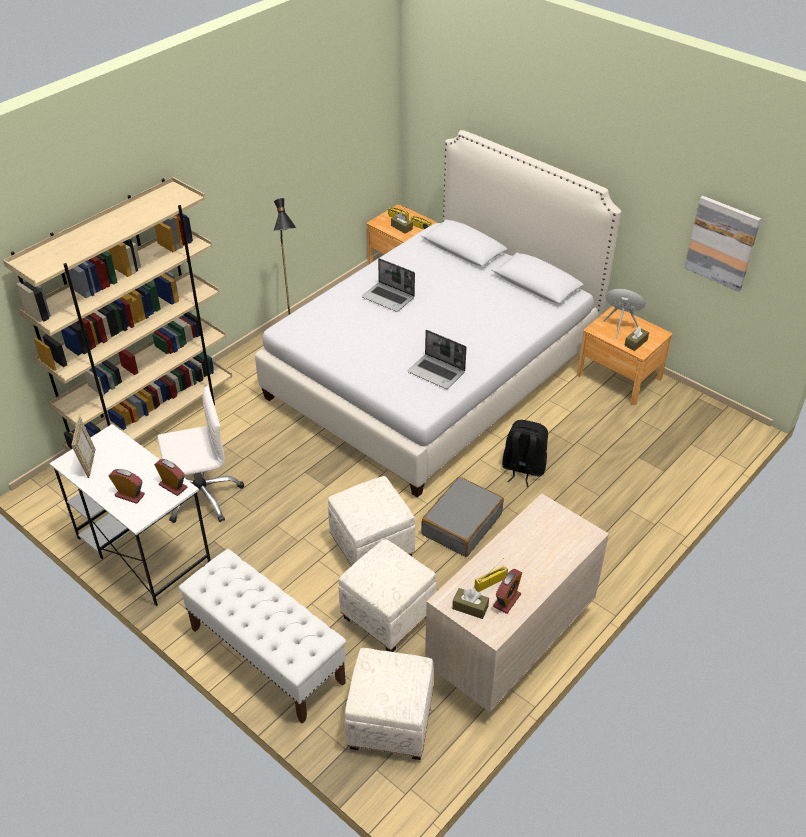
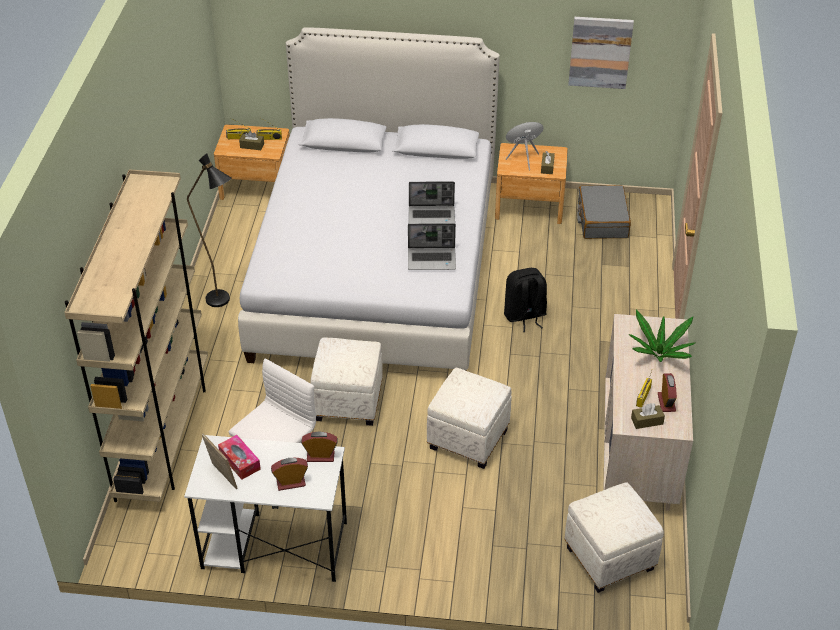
camera: 35 degrees left, 0 degrees up
white bench [178,549,347,724] -> none
white ottoman [338,539,436,652] -> white ottoman moved to [310,337,383,426]
laptop [362,258,415,312] -> laptop moved to [409,181,455,224]
grey suitcase [421,477,504,557] -> grey suitcase moved to [577,185,631,239]
none -> tissue box [218,435,261,480]
none -> potted plant [629,310,695,362]

